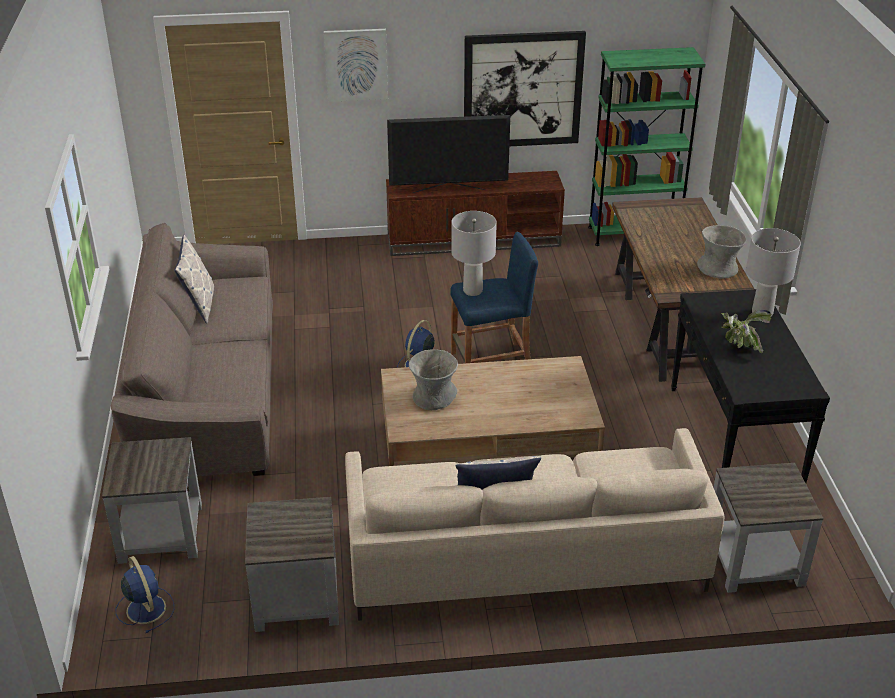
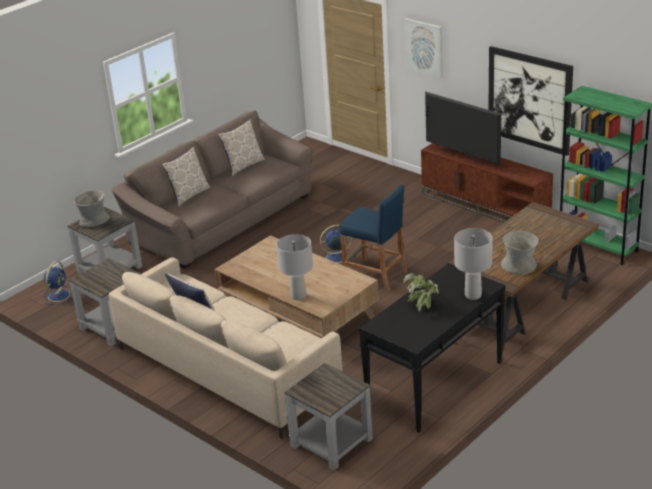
camera: 50 degrees right, 5 degrees down
grey vase [409,349,458,410] -> grey vase moved to [74,190,110,227]
grey table lamp [451,211,497,296] -> grey table lamp moved to [276,234,313,300]
none -> pillow [161,147,210,207]

